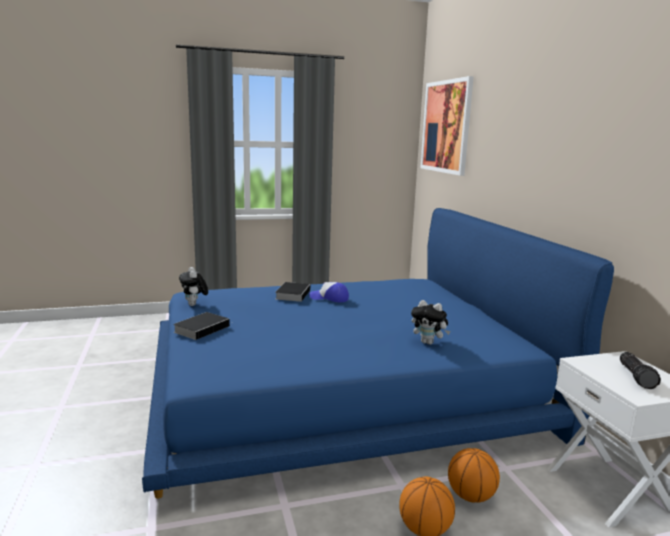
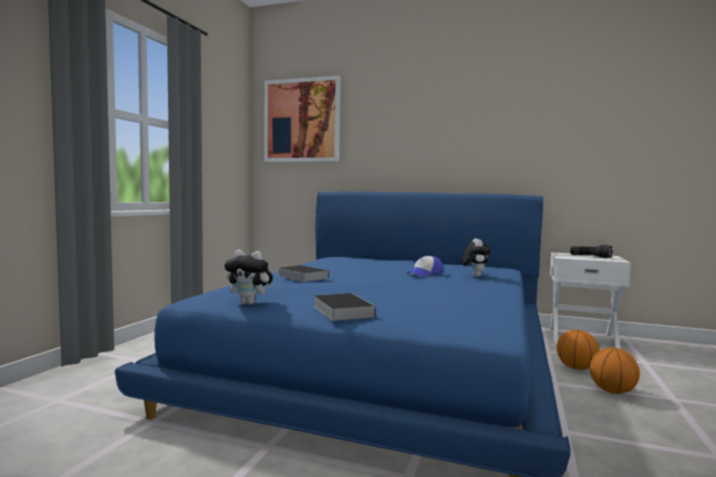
camera: 55 degrees left, 10 degrees down
cap [310,282,349,302] -> cap moved to [406,256,443,277]
plush toy [411,300,450,345] -> plush toy turned 60 degrees counterclockwise [461,238,491,277]

